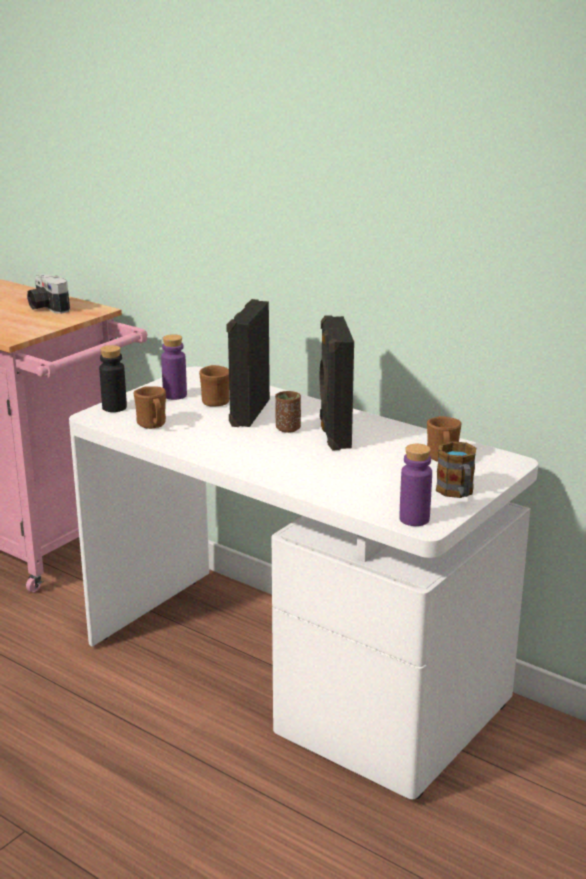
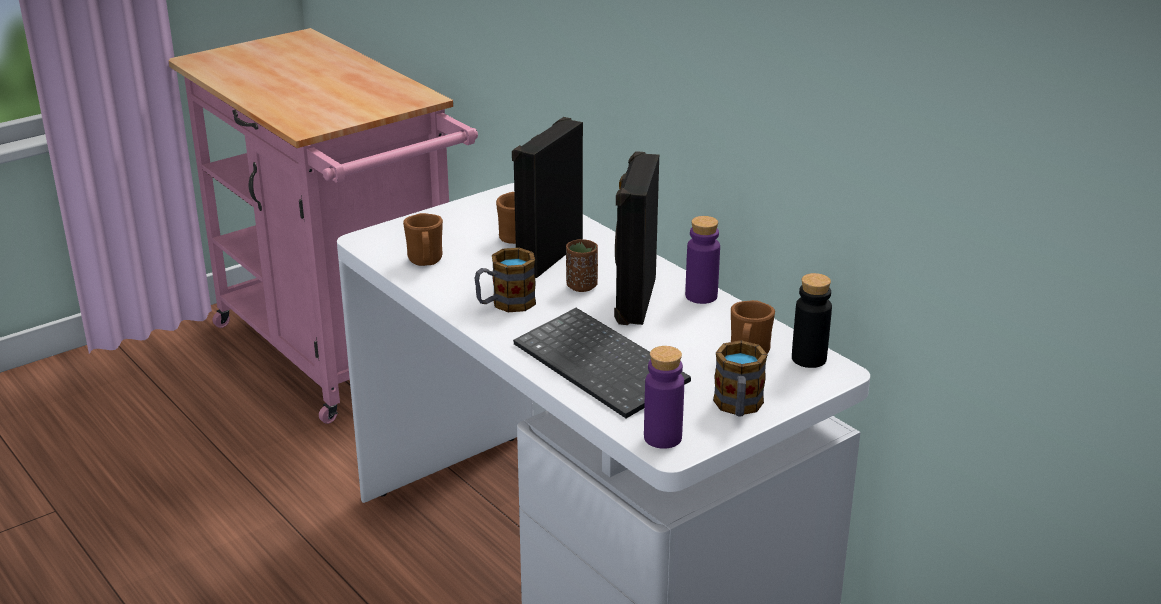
camera: 15 degrees right, 5 degrees up
camera [27,274,70,314] -> none
black bottle [99,345,127,412] -> black bottle moved to [792,273,832,368]
purple bottle [161,334,187,400] -> purple bottle moved to [685,216,720,304]
none -> mug [474,248,536,312]
none -> keyboard [513,308,691,418]

